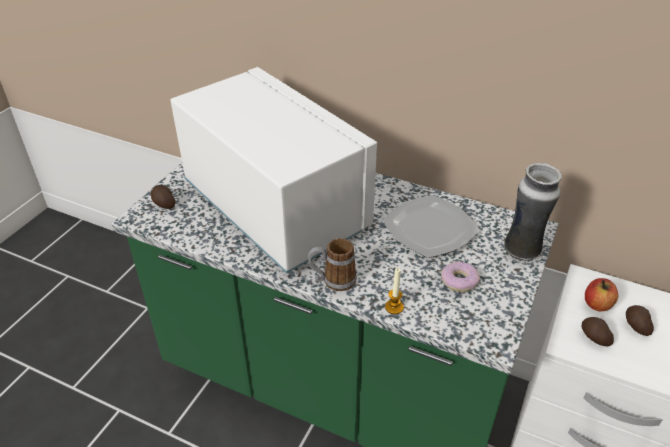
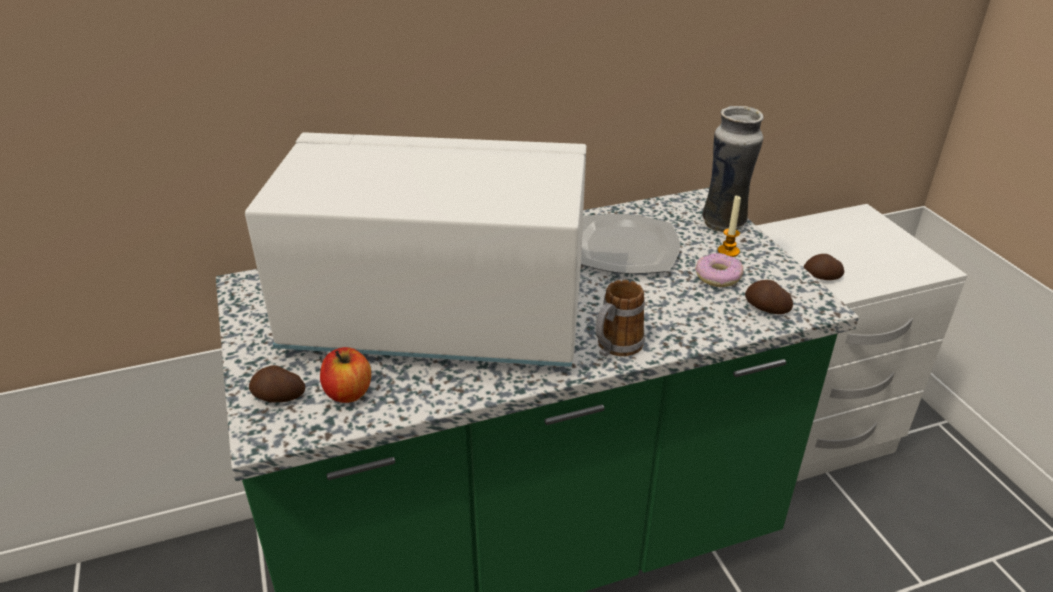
camera: 45 degrees left, 5 degrees down
candle [385,267,404,314] -> candle moved to [718,196,741,257]
apple [585,278,618,312] -> apple moved to [320,347,371,403]
potato [626,305,654,336] -> potato moved to [745,280,793,314]

